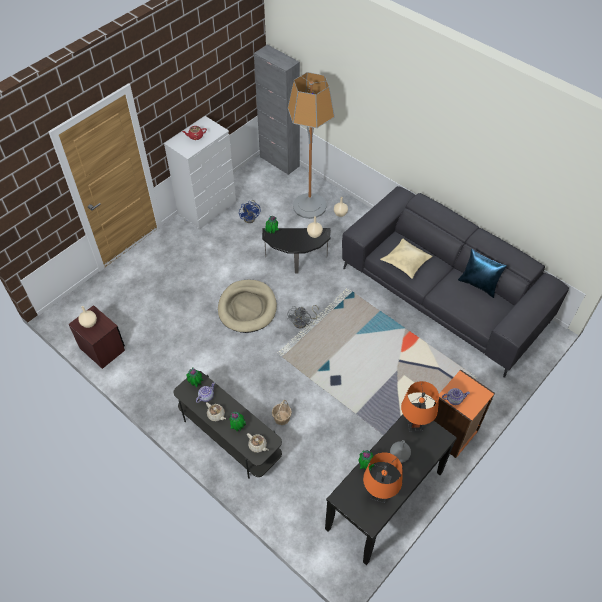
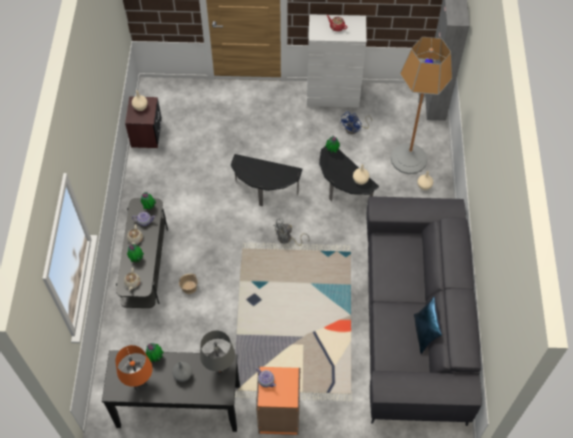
camera: 50 degrees right, 5 degrees up
beige dog bed [218,280,277,333] -> side table [231,154,302,206]
beige pillow [380,238,433,279] -> none
orange table lamp [401,381,439,432] -> grey table lamp [200,331,235,377]

